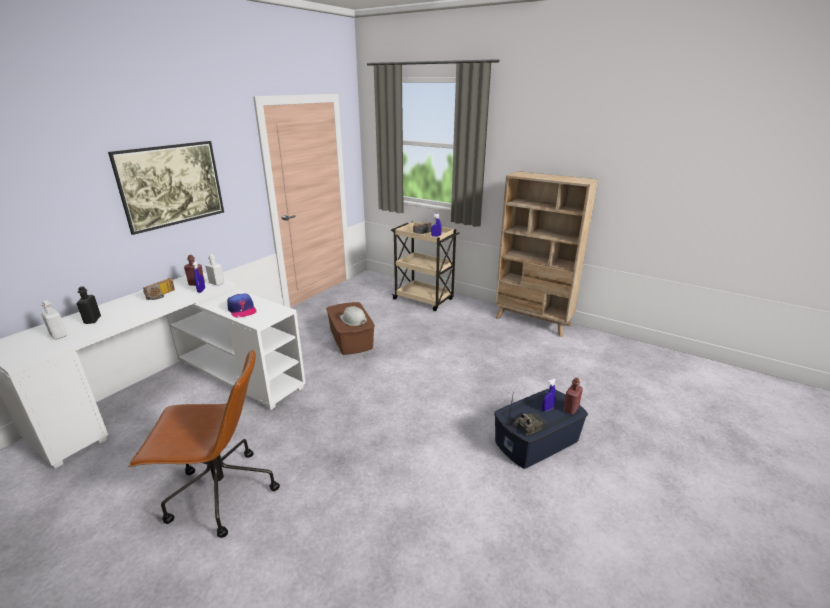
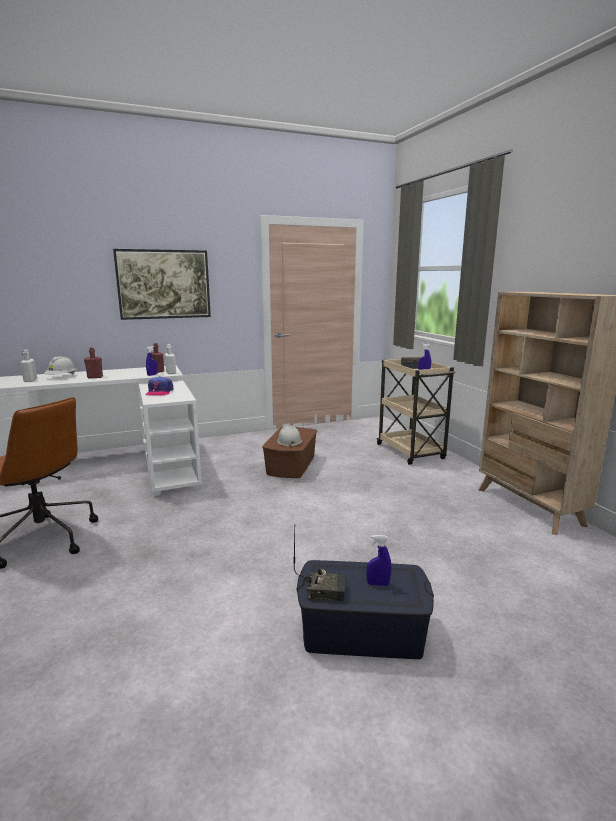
camera: 35 degrees right, 10 degrees down
black bottle [76,286,101,324] -> white hard hat [44,356,76,375]
radio [143,278,175,300] -> none
red bottle [563,377,583,415] -> red bottle moved to [84,347,103,379]

